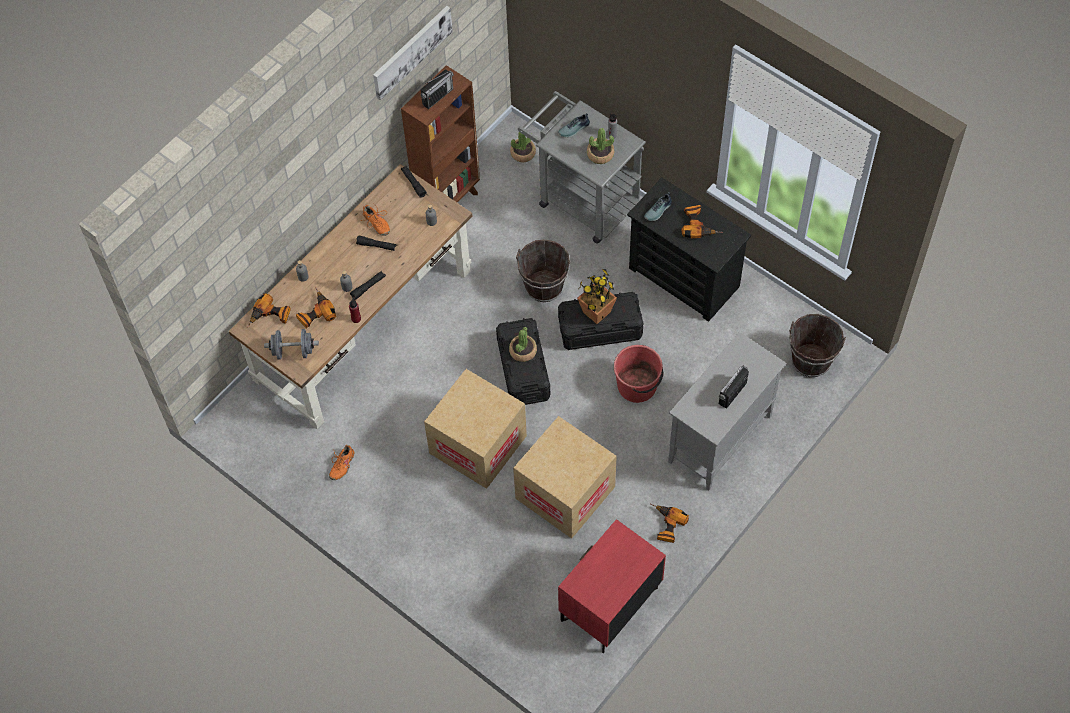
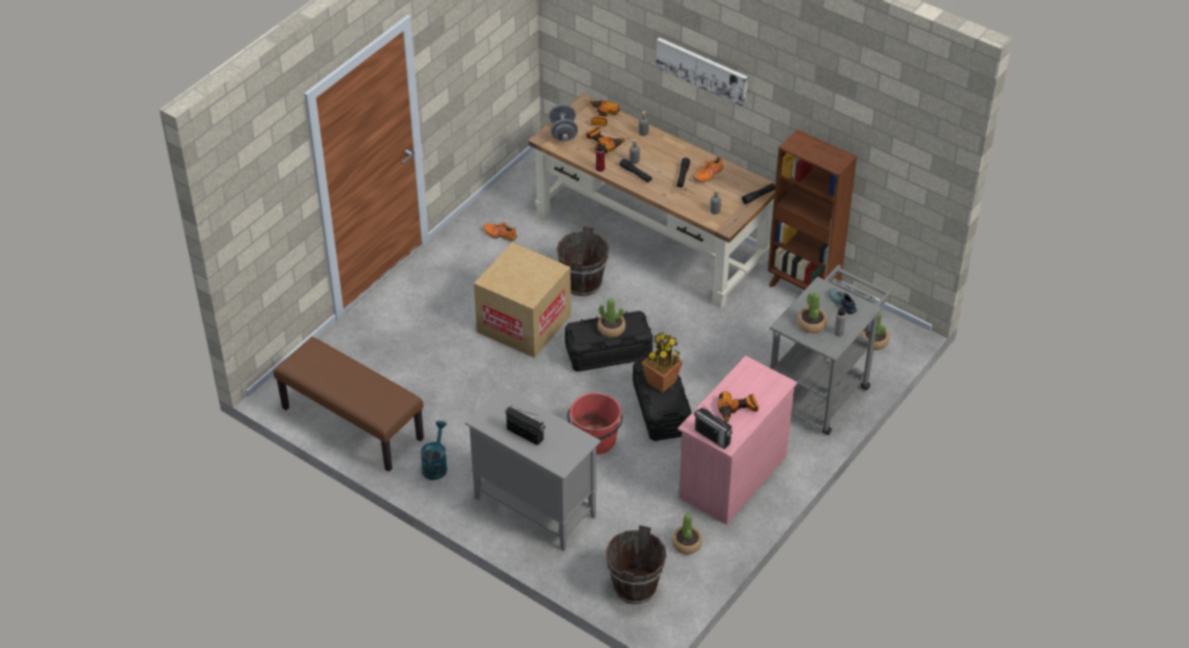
camera: 85 degrees right, 15 degrees down
picture [373,6,453,100] -> picture moved to [656,37,748,107]
radio [420,70,454,109] -> radio moved to [694,404,732,449]
cardboard box [513,416,617,539] -> none
brown bucket [516,239,571,302] -> brown bucket moved to [557,226,609,296]
red nightstand [558,519,666,653] -> brown bench [273,337,424,472]
black dresser [627,178,751,322] -> pink dresser [678,356,797,524]
shoe [644,193,672,221] -> none
power drill [650,503,689,543] -> turquoise watering can [421,421,447,480]
none -> potted plant [672,514,702,554]

